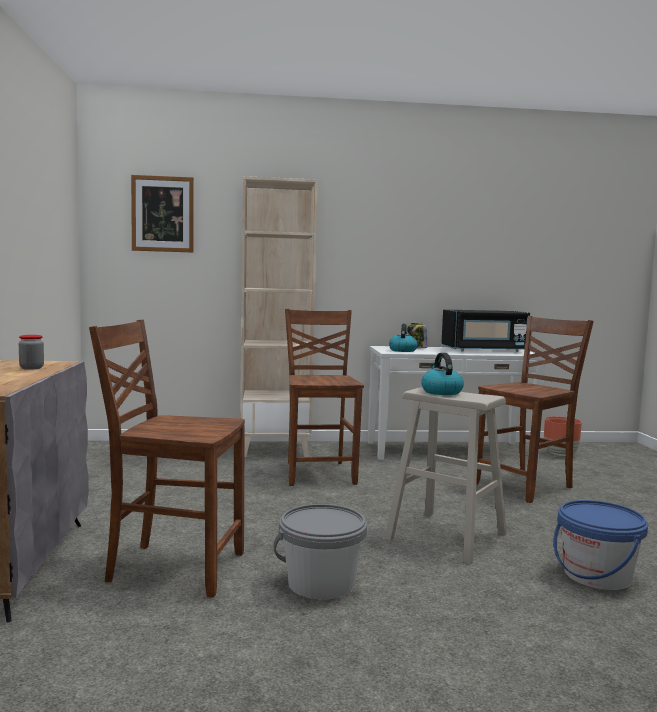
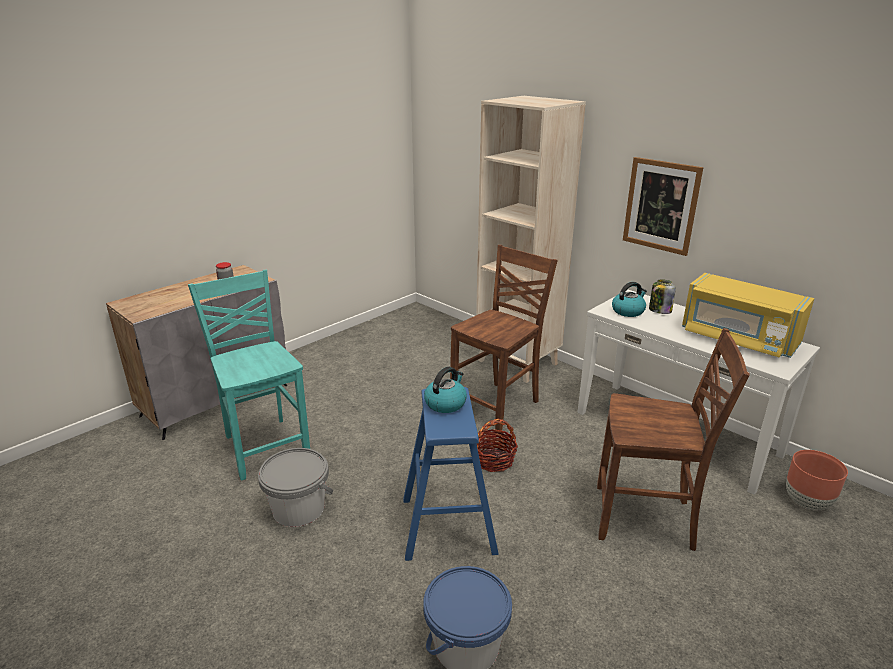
camera: 50 degrees right, 20 degrees up
brown chair [89,320,245,597] -> turquoise chair [188,270,310,481]
picture [131,175,194,253] -> picture moved to [623,157,703,256]
beige stool [384,387,507,564] -> blue stool [403,387,499,561]
black microwave [441,310,530,352] -> yellow microwave [682,273,814,358]
none -> basket [477,419,518,472]

